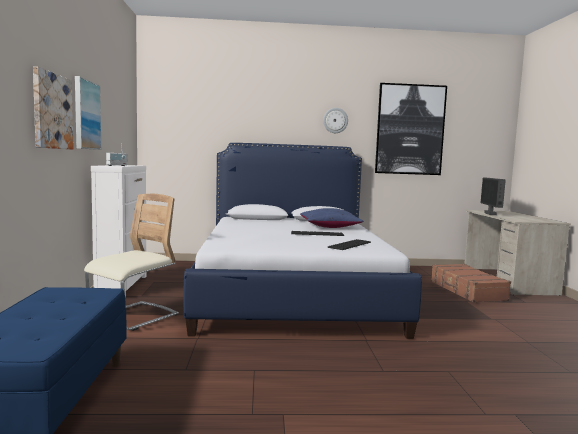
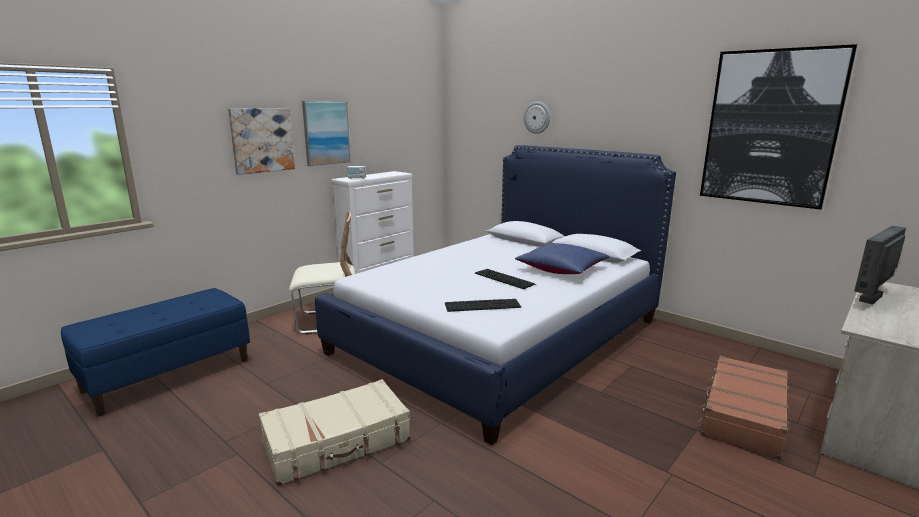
camera: 45 degrees right, 10 degrees up
wall clock [323,108,348,133] -> wall clock moved to [524,102,550,134]
none -> beige suitcase [259,379,411,486]

